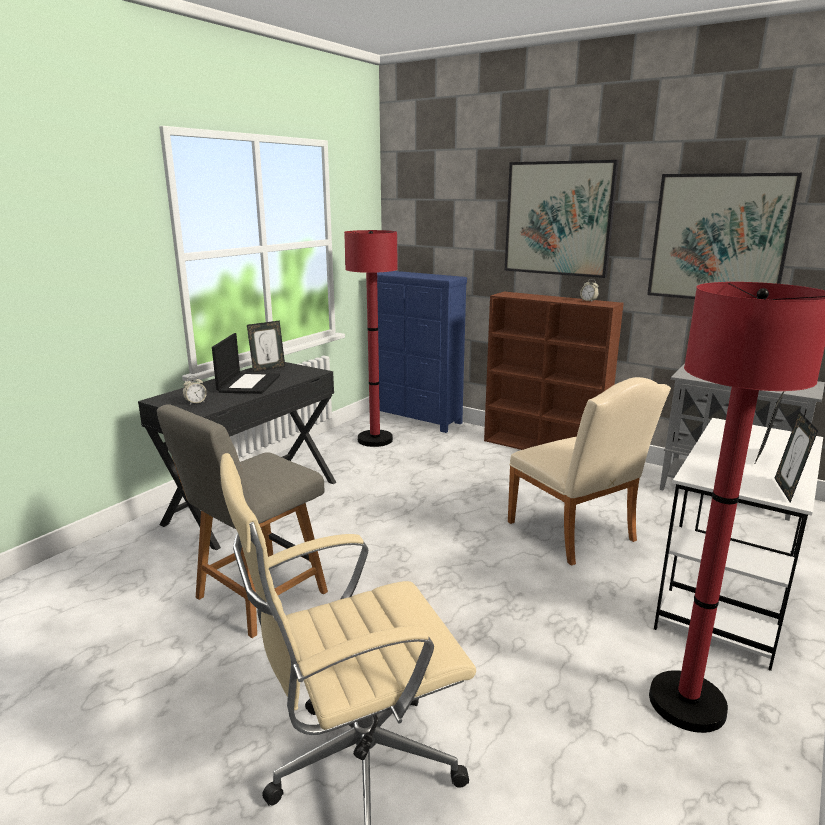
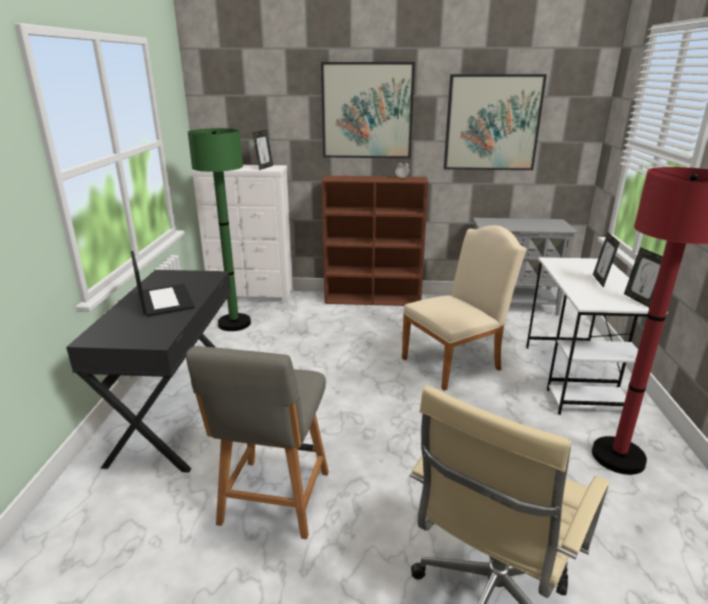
camera: 30 degrees left, 5 degrees up
alarm clock [183,376,207,405] -> none
picture frame [247,320,285,372] -> picture frame moved to [253,130,273,170]
red floor lamp [344,230,398,447] -> green floor lamp [188,128,251,331]
blue dresser [377,271,467,433] -> white dresser [192,165,293,304]
beige chair [508,377,671,566] -> beige chair turned 60 degrees counterclockwise [402,225,527,391]

